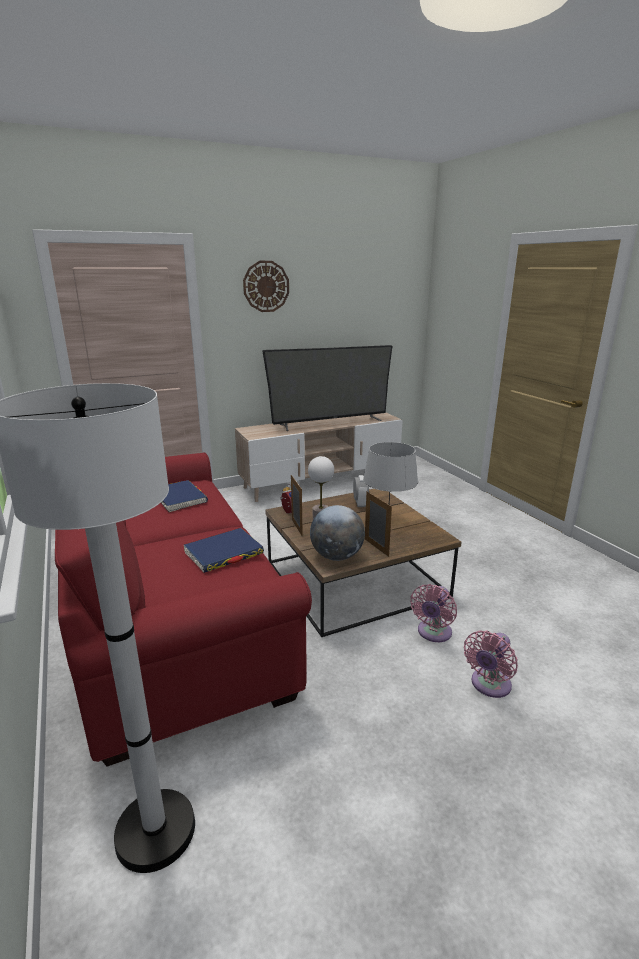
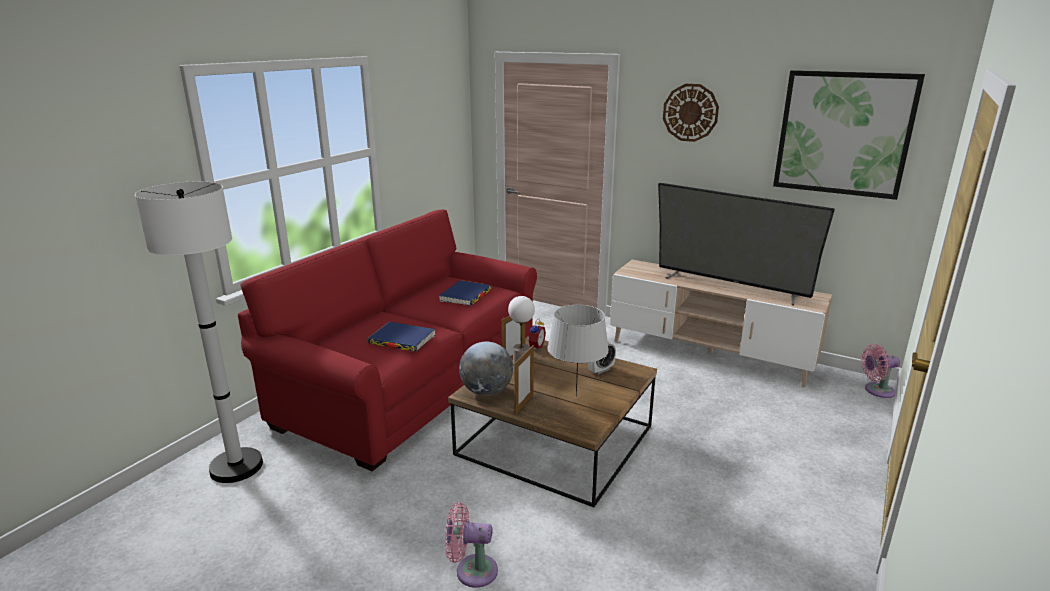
camera: 55 degrees right, 0 degrees up
pink fan [410,584,457,642] -> pink fan moved to [861,344,900,398]
none -> picture [773,70,925,200]

